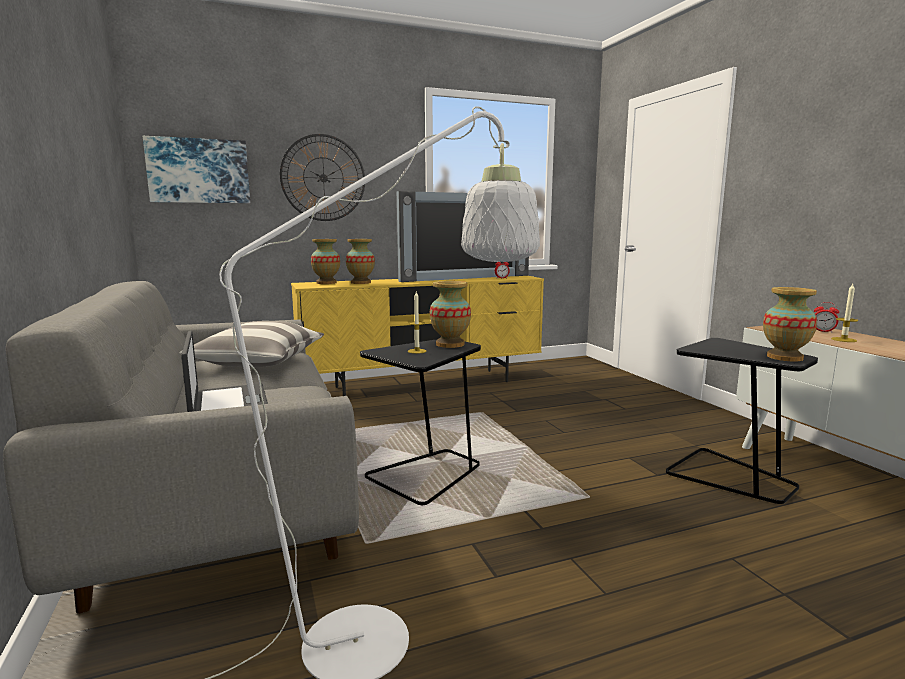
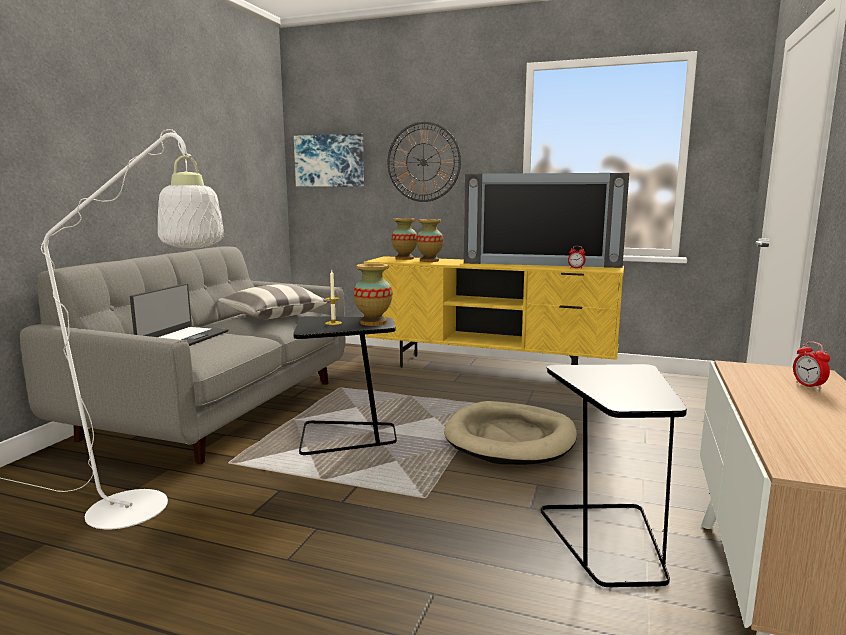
camera: 40 degrees right, 0 degrees up
vase [763,287,817,362] -> none
candle [831,284,858,342] -> none
none -> beige dog bed [444,401,577,465]

